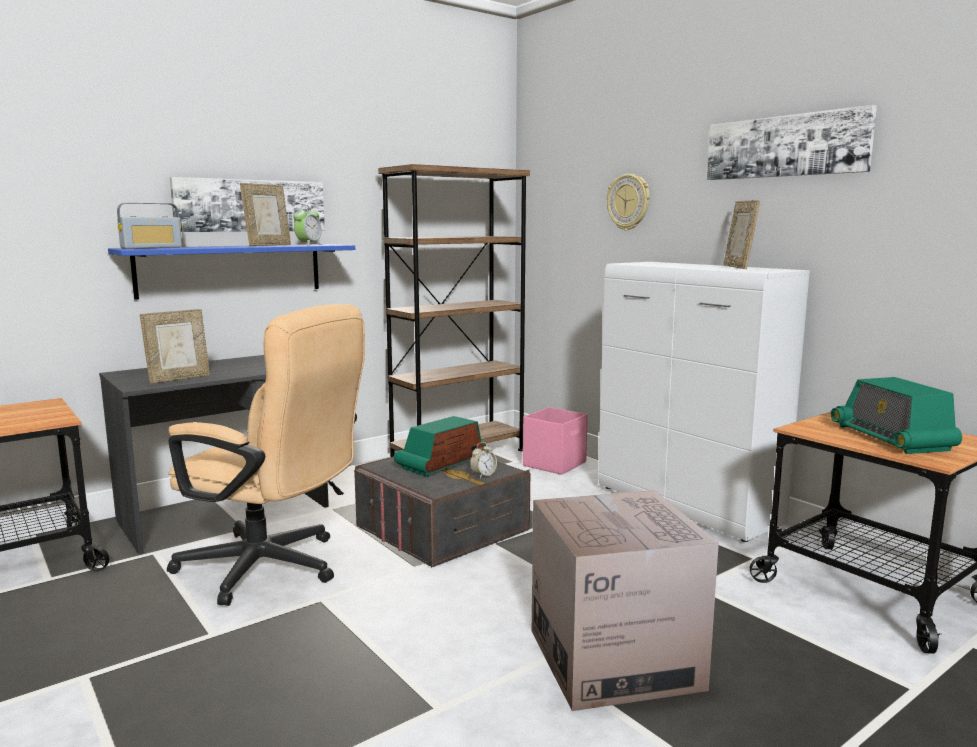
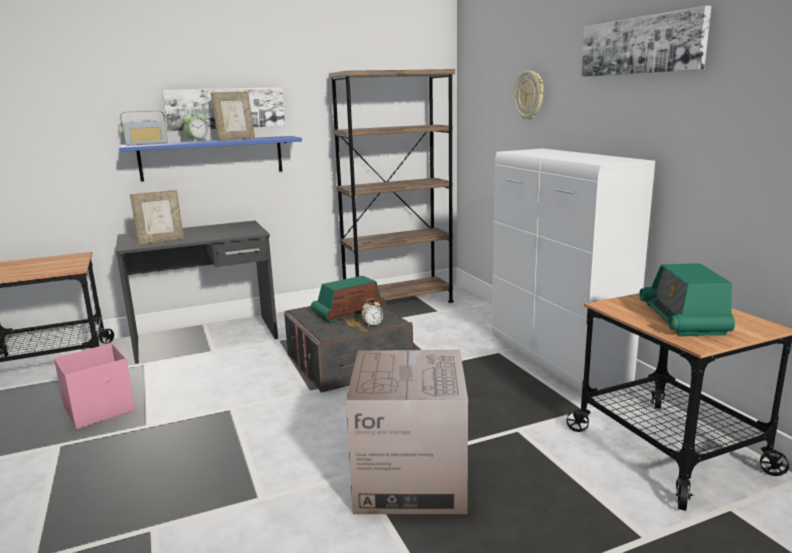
camera: 15 degrees right, 5 degrees up
beige office chair [167,304,365,606] -> none
alarm clock [294,205,322,246] -> alarm clock moved to [182,109,208,143]
pink storage box [523,407,588,475] -> pink storage box moved to [54,343,135,429]
picture frame [724,200,760,269] -> none

